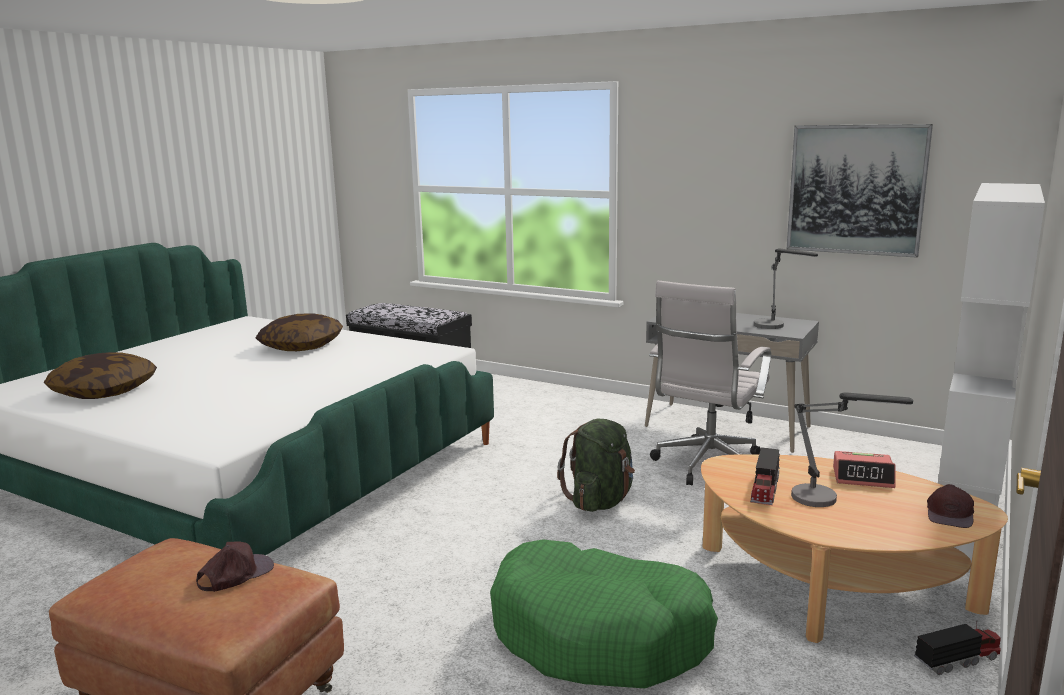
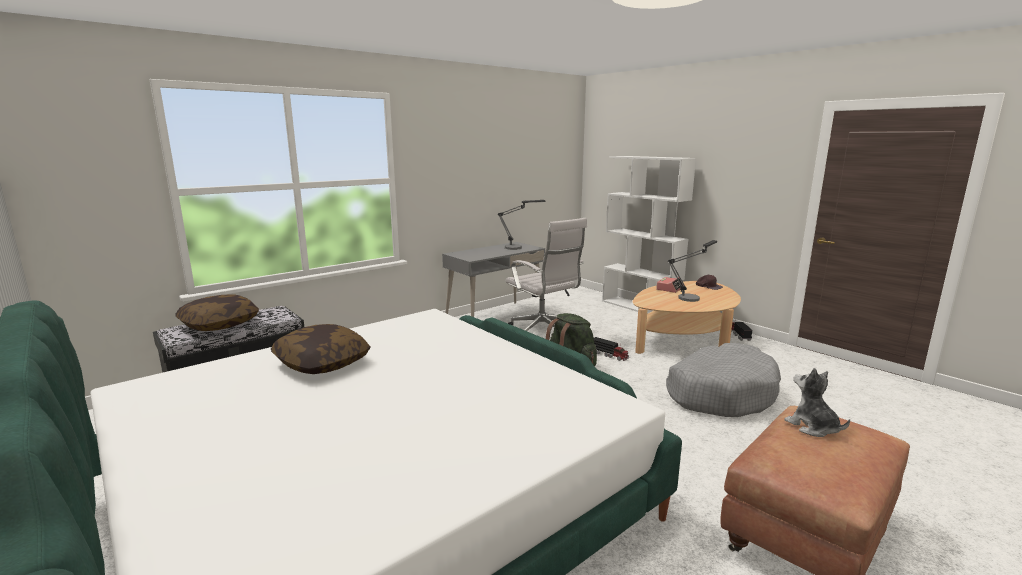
camera: 70 degrees left, 0 degrees up
pillow [44,352,157,399] -> pillow moved to [175,294,259,331]
brown cap [196,541,274,592] -> plush toy [784,368,850,437]
green dog bed [490,539,718,688] -> grey dog bed [666,343,781,417]
toy truck [750,447,780,505] -> toy truck moved to [594,337,629,361]
picture [787,124,933,258] -> none

